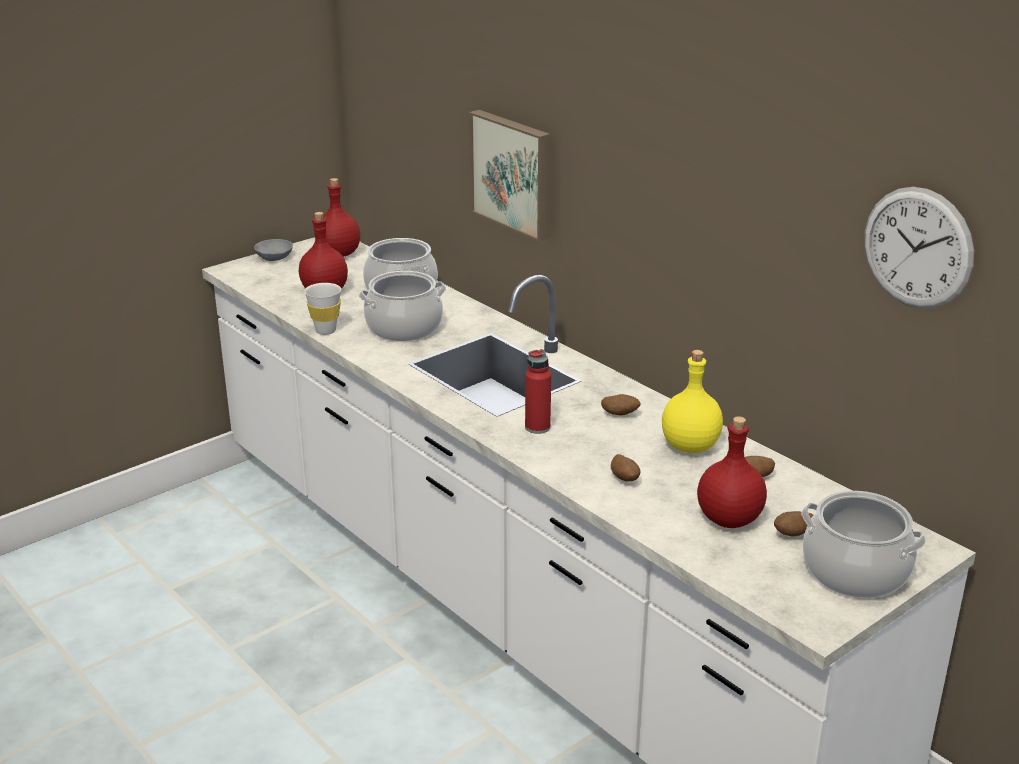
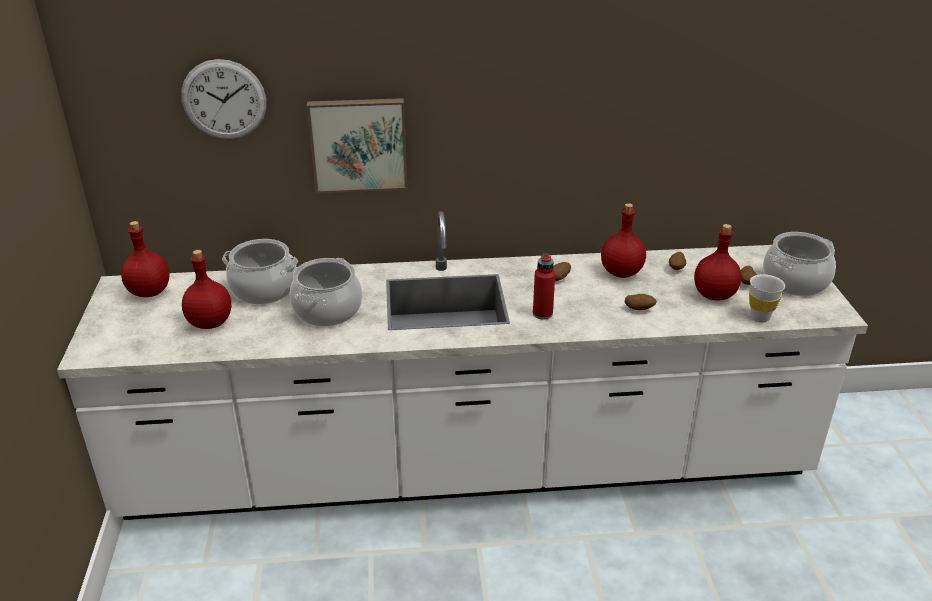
camera: 55 degrees left, 5 degrees up
grey bowl [254,239,293,261] -> none
white cup [304,283,341,335] -> white cup moved to [749,274,785,322]
yellow bottle [662,350,723,453] -> red bottle [601,203,646,278]
wall clock [864,187,974,309] -> wall clock moved to [181,59,266,139]

